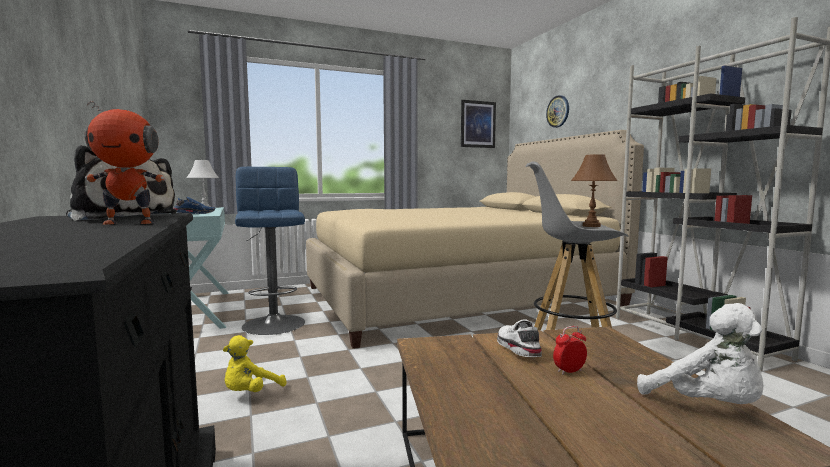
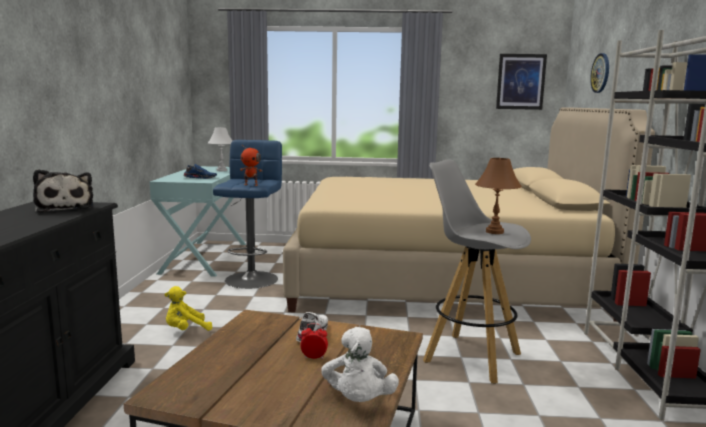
camera: 25 degrees right, 5 degrees up
toy robot [85,100,166,225] -> toy robot moved to [240,144,262,186]

